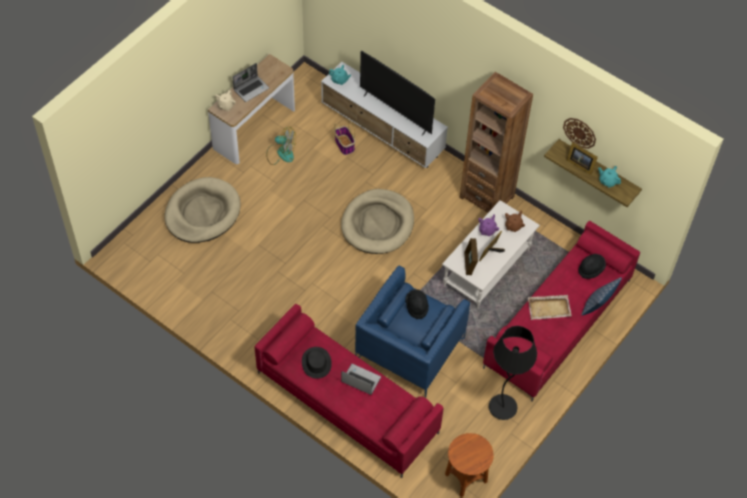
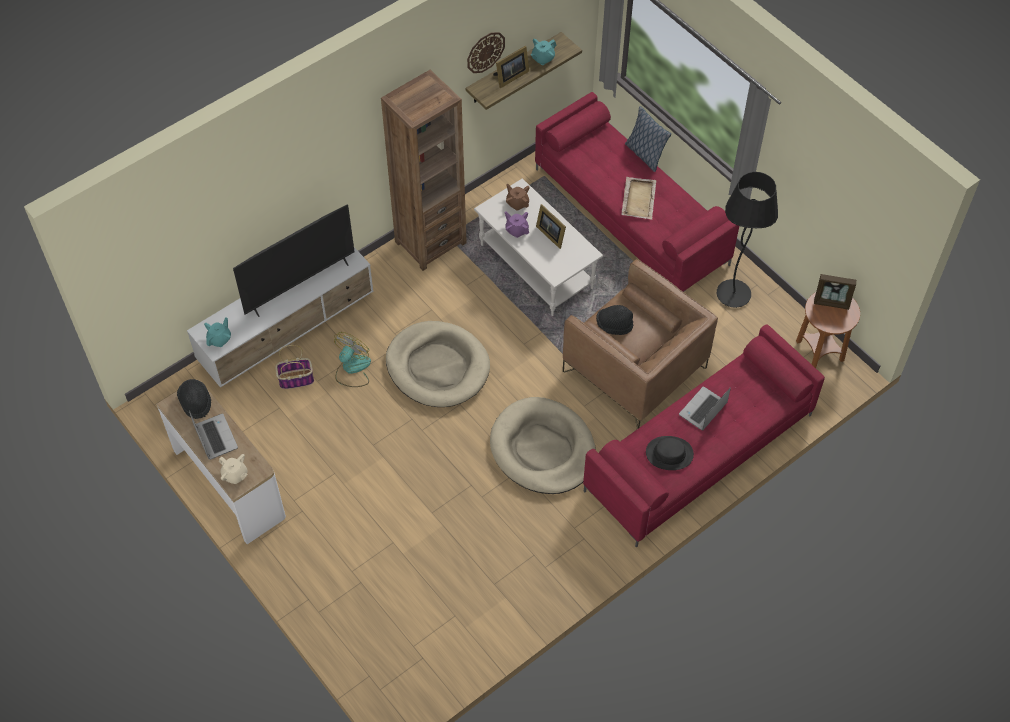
camera: 75 degrees left, 0 degrees up
beige dog bed [165,177,241,243] -> beige dog bed moved to [490,397,596,494]
fan [266,127,296,165] -> fan moved to [334,332,371,387]
blue armchair [355,266,470,397] -> brown armchair [563,259,718,429]
picture frame [464,238,478,275] -> picture frame moved to [814,274,856,310]
black hat [578,254,606,279] -> black hat moved to [177,379,211,419]

